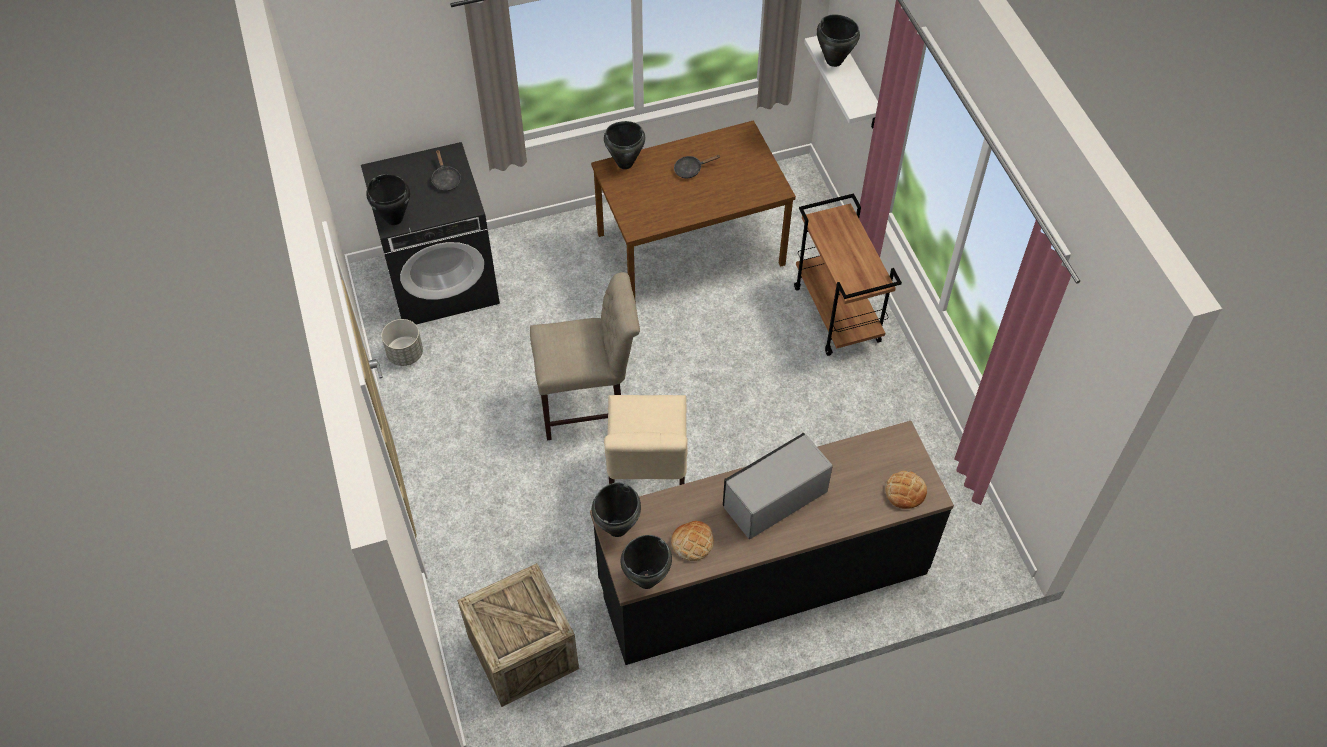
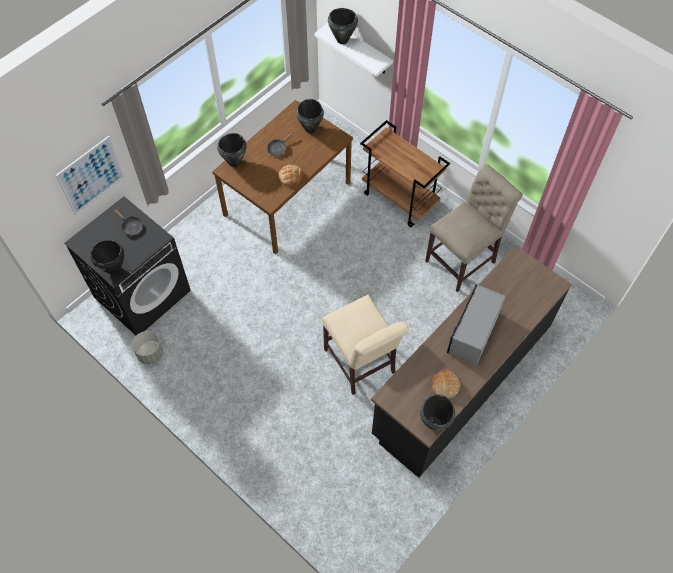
camera: 30 degrees left, 5 degrees up
crate [457,563,579,707] -> none
beige chair [530,272,640,440] -> beige chair moved to [425,164,523,292]
black cooking pot [592,483,641,537] -> black cooking pot moved to [296,99,324,133]
bread [885,471,927,509] -> bread moved to [279,164,303,186]
none -> picture [55,136,125,216]

